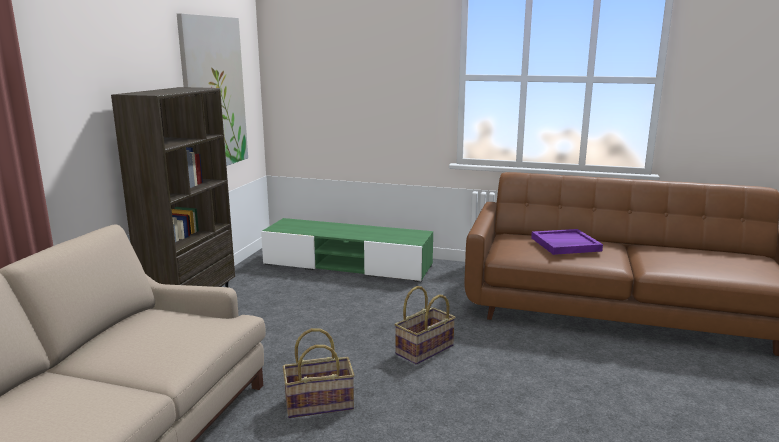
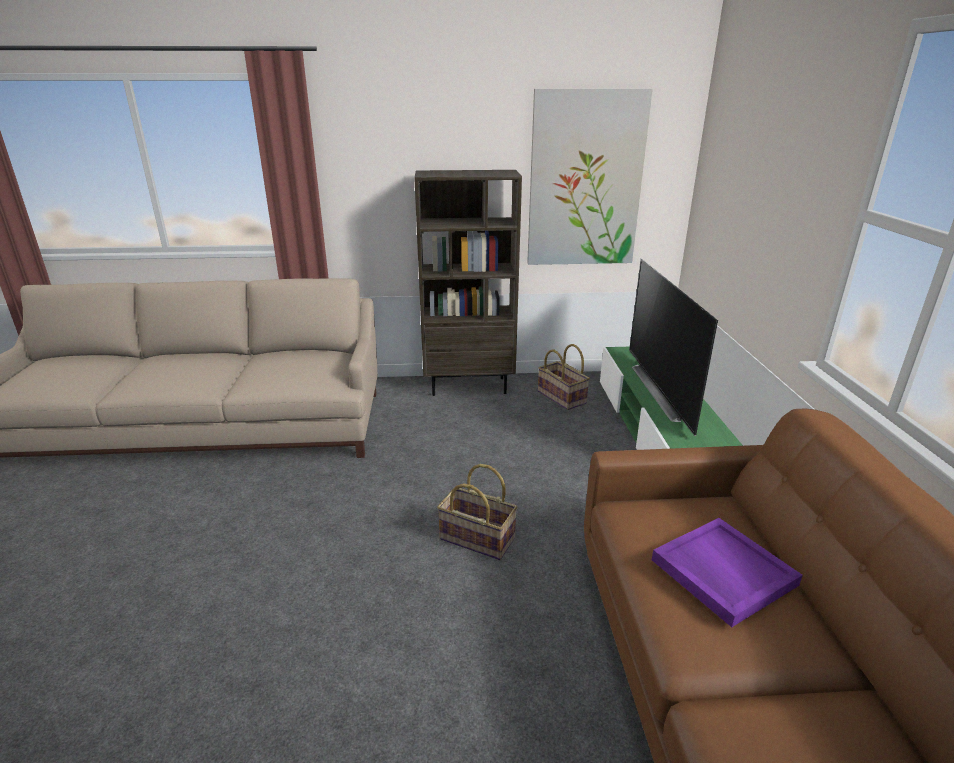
camera: 70 degrees right, 10 degrees up
basket [283,328,355,418] -> basket moved to [538,344,590,410]
none -> television [629,259,718,436]

